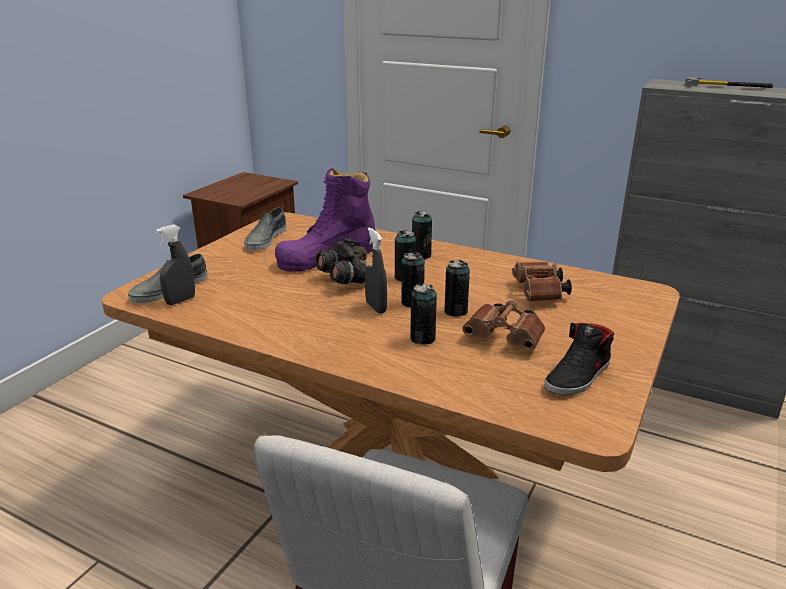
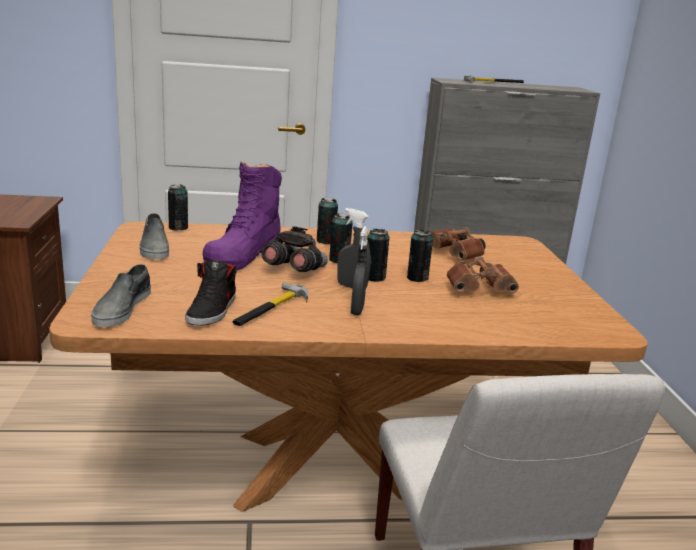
camera: 35 degrees left, 5 degrees down
grey spray bottle [156,224,195,305] -> grey spray bottle moved to [351,226,368,315]
can [410,283,437,345] -> can moved to [168,185,188,230]
black shoe [544,323,614,395] -> black shoe moved to [185,260,237,325]
none -> hammer [233,282,308,326]

